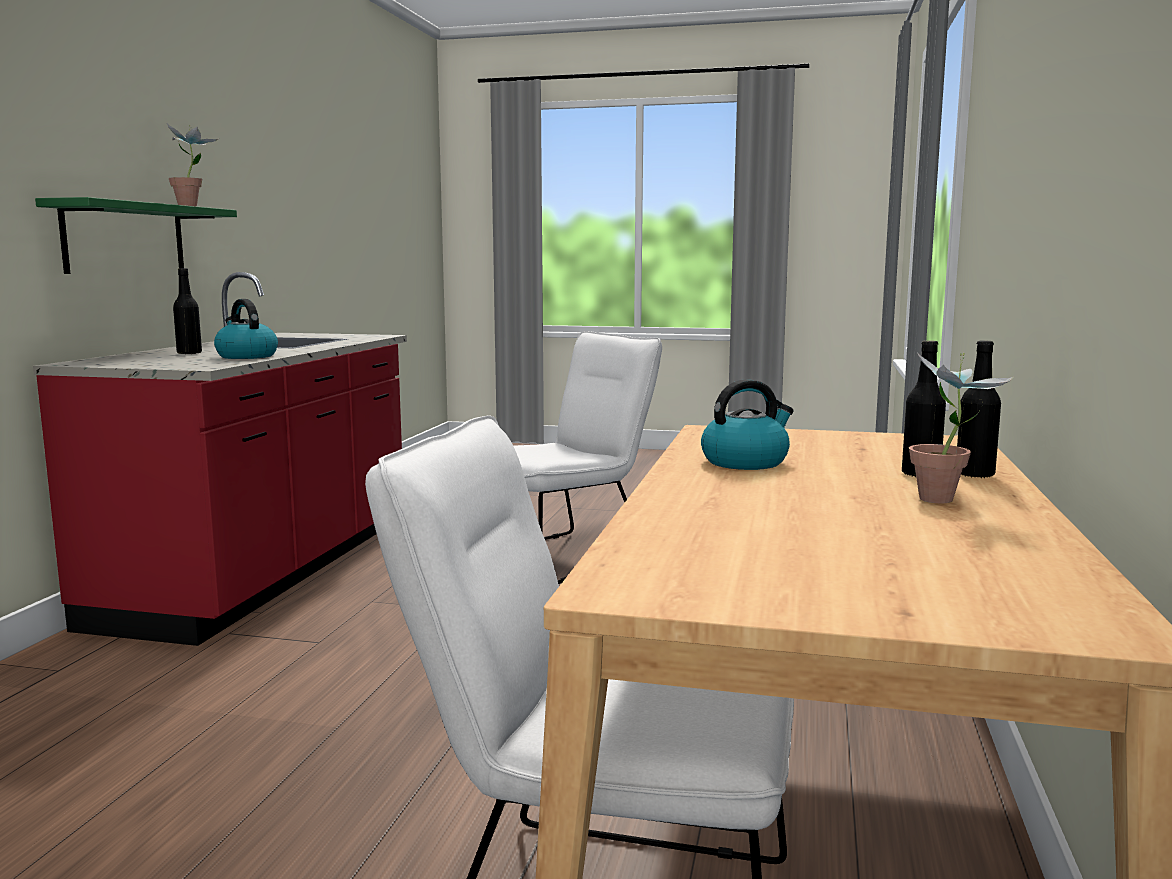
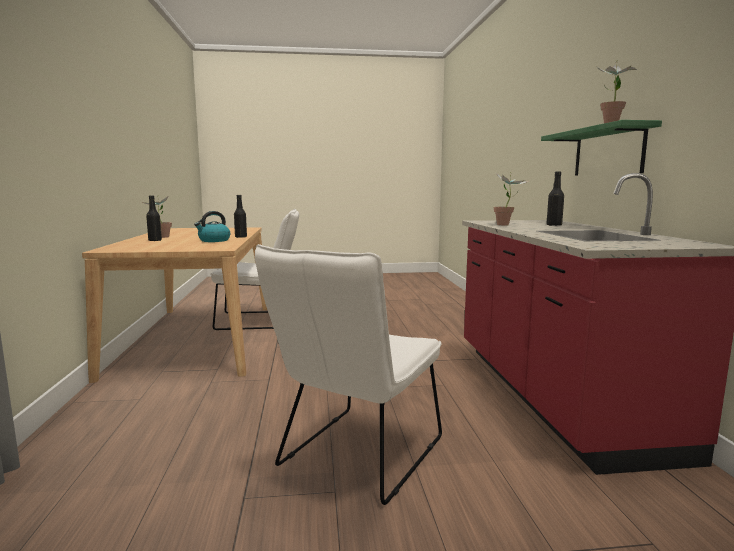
camera: 160 degrees right, 0 degrees up
kettle [214,299,278,359] -> potted plant [493,172,528,226]
black bottle [957,340,1001,478] -> black bottle moved to [234,195,247,238]

